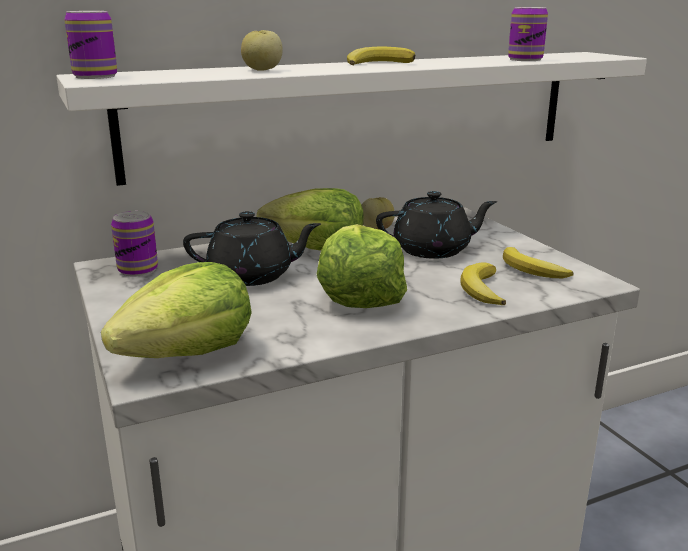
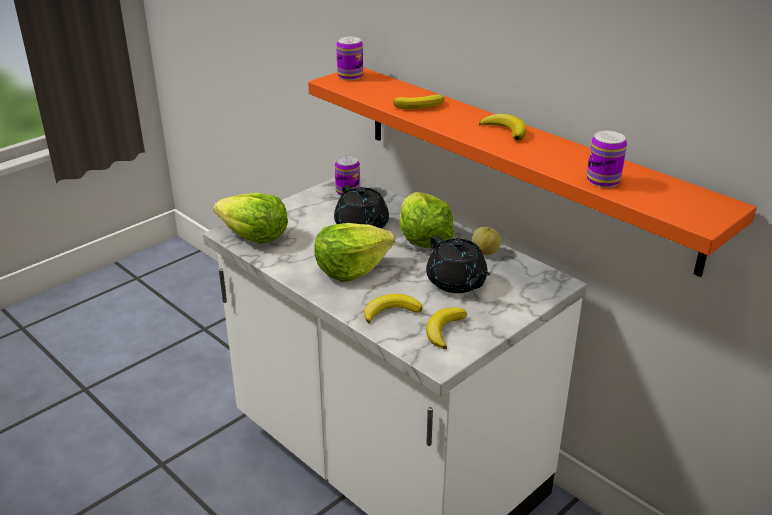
camera: 70 degrees right, 10 degrees up
white shelf [56,52,647,186] -> orange shelf [308,67,757,277]
apple [241,30,283,71] -> banana [393,95,444,109]

